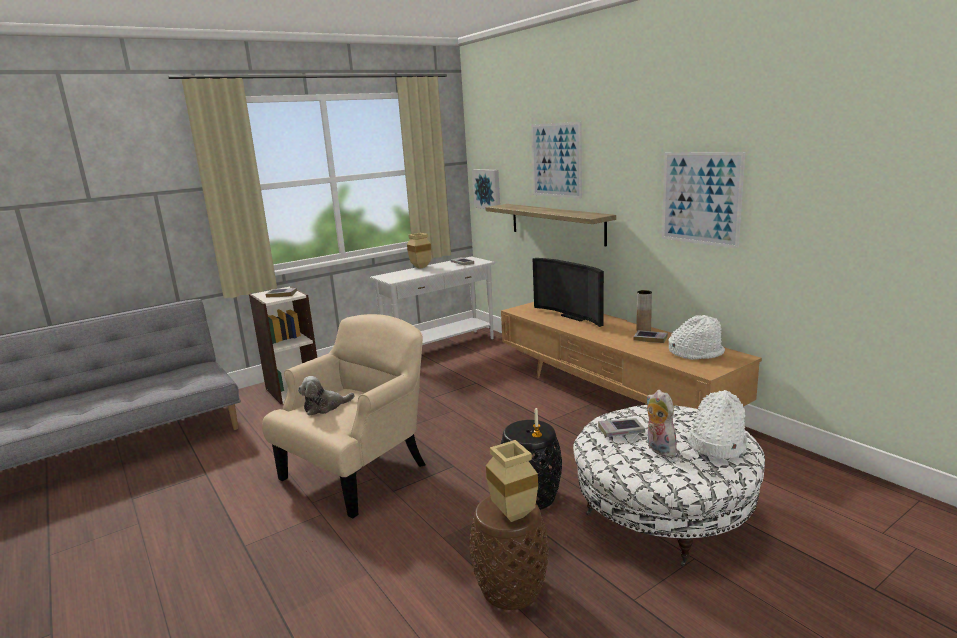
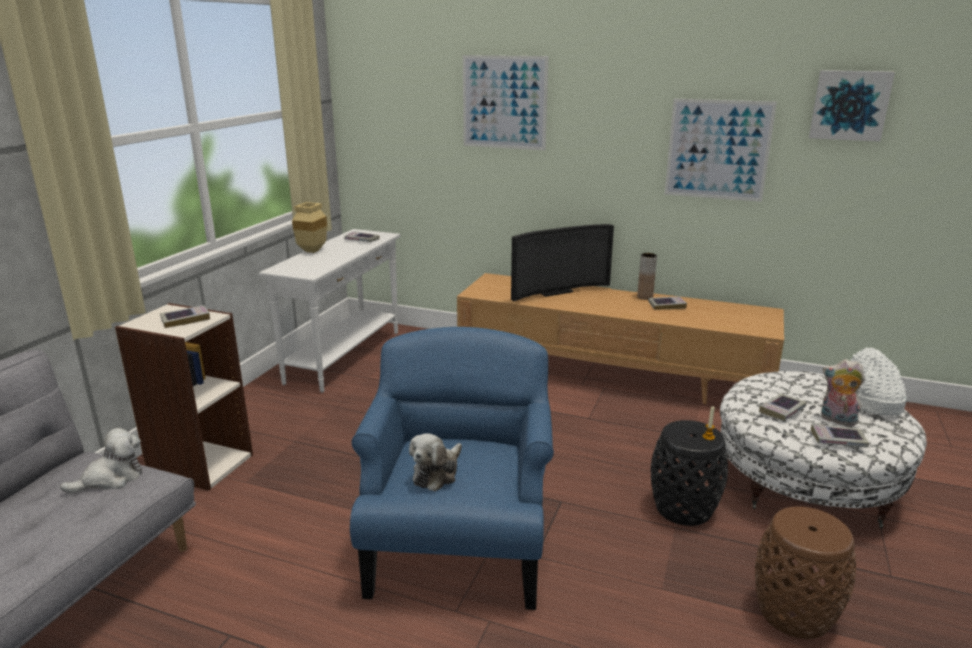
camera: 35 degrees left, 5 degrees up
beige armchair [262,314,426,519] -> blue armchair [350,327,554,610]
picture [472,169,500,209] -> picture moved to [809,70,895,142]
shelf [485,204,616,246] -> none
beige vase [486,440,538,522] -> none
television [533,258,604,327] -> television turned 45 degrees counterclockwise [511,224,614,301]
white hat [669,315,725,360] -> none
none -> plush toy [60,428,142,494]
none -> book [811,423,869,448]

